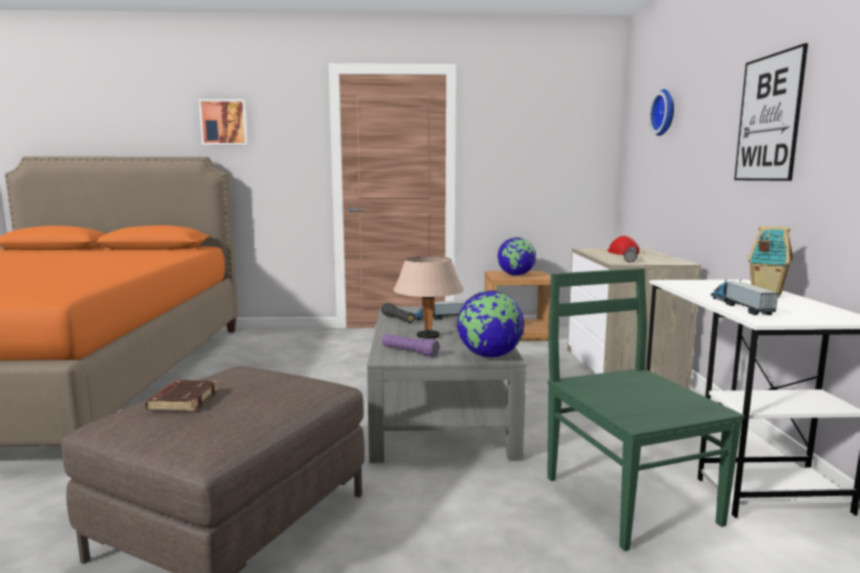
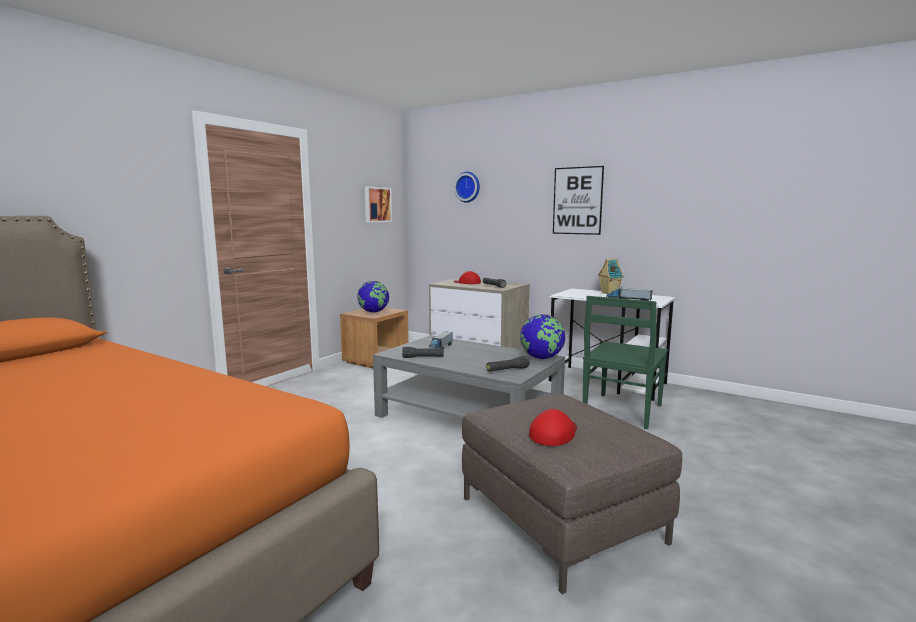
camera: 55 degrees left, 0 degrees up
brown book [145,380,219,411] -> red cap [529,409,577,446]
picture [199,99,248,145] -> picture moved to [365,187,392,222]
purple flashlight [382,334,440,357] -> black flashlight [486,356,530,372]
beige table lamp [394,256,463,339] -> none
green chair [547,268,744,551] -> green chair turned 75 degrees counterclockwise [583,296,668,430]

